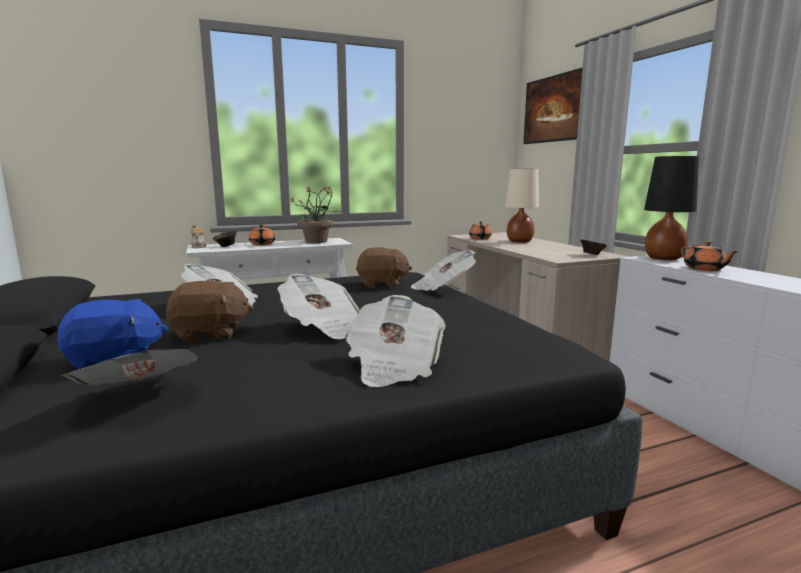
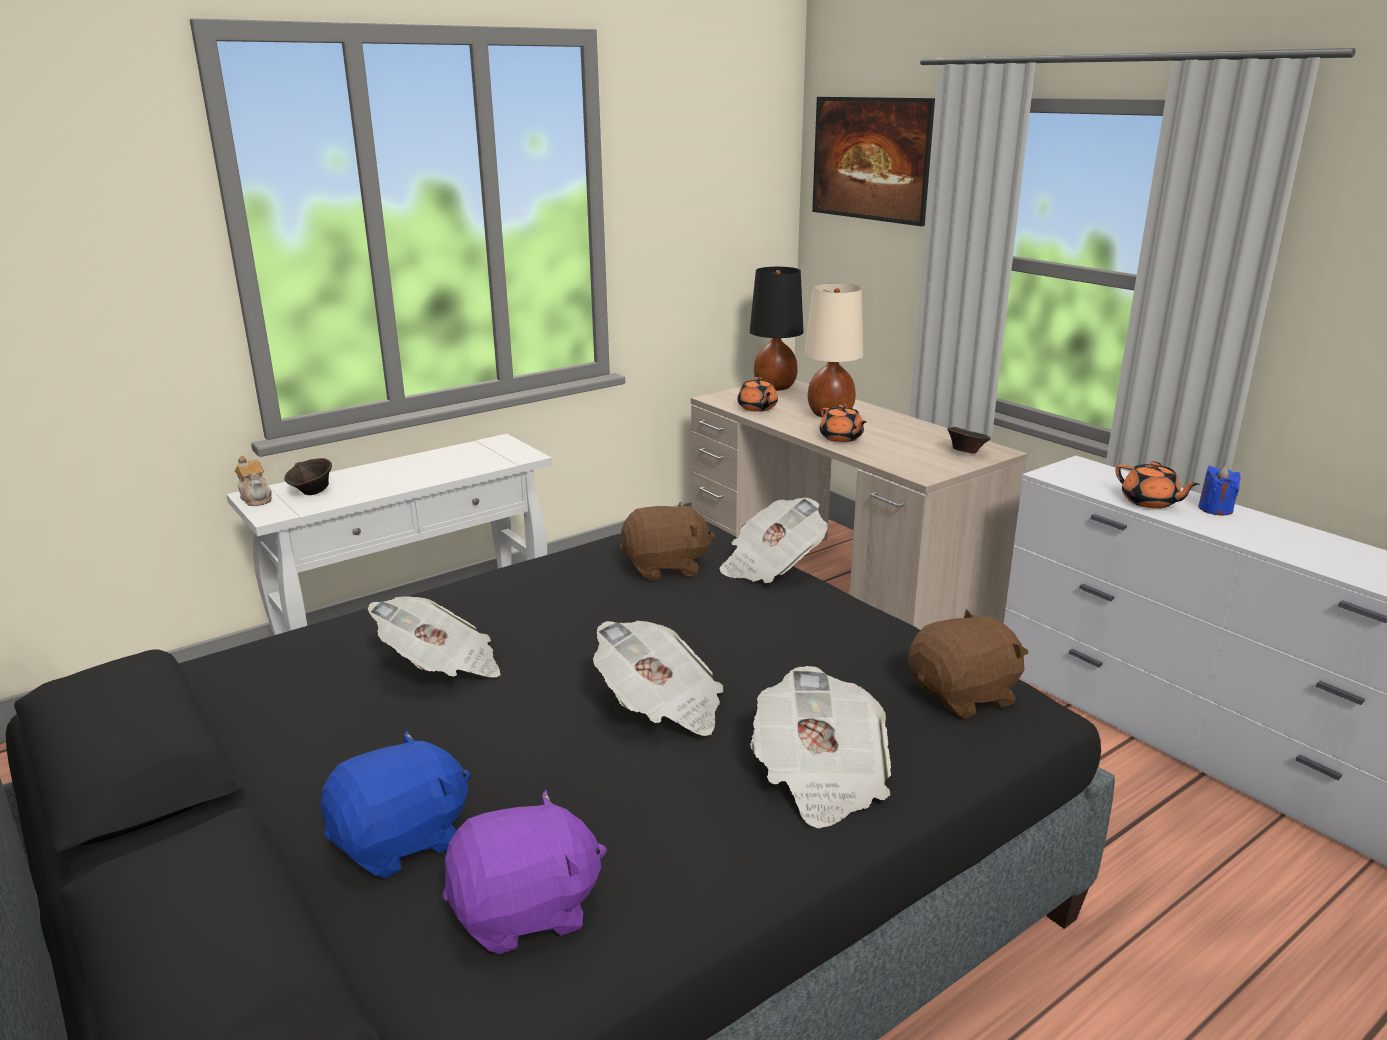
camera: 15 degrees left, 10 degrees up
newspaper [60,349,201,385] -> purple plush toy [443,790,607,954]
brown plush toy [166,281,253,342] -> brown plush toy moved to [908,609,1029,719]
orange teapot [249,224,275,245] -> orange teapot moved to [820,404,867,442]
potted plant [290,185,342,243] -> none
black table lamp [644,156,699,260] -> black table lamp moved to [750,267,804,391]
none -> blue candle [1198,466,1241,516]

